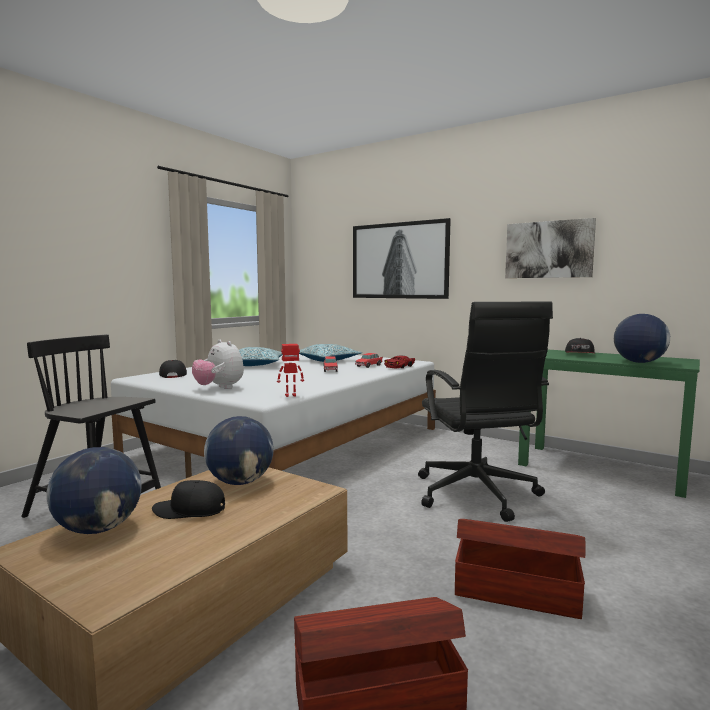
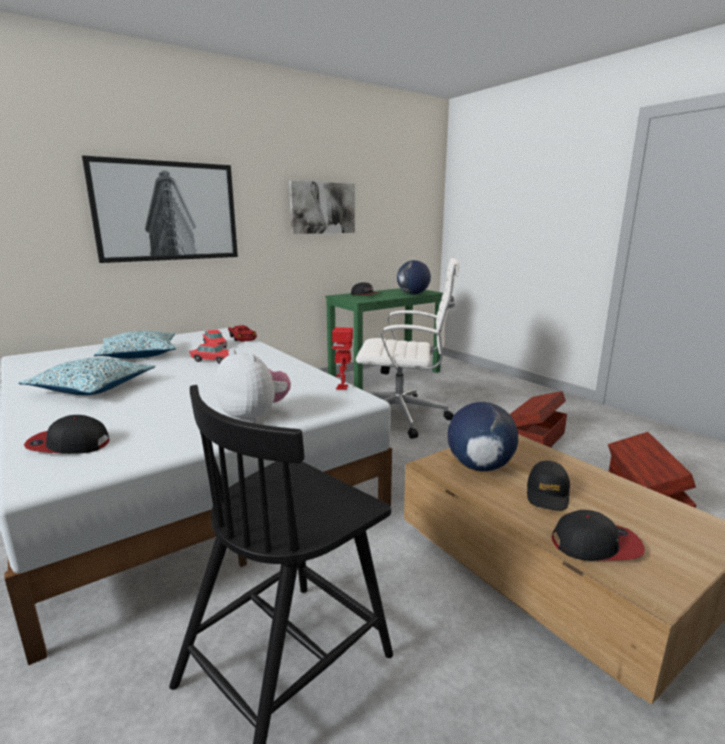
camera: 70 degrees left, 10 degrees up
globe [46,447,142,534] -> cap [552,510,645,561]
plush toy [192,340,244,389] -> plush toy turned 120 degrees counterclockwise [215,349,291,423]
black office chair [418,301,553,522] -> white office chair [356,258,459,439]

